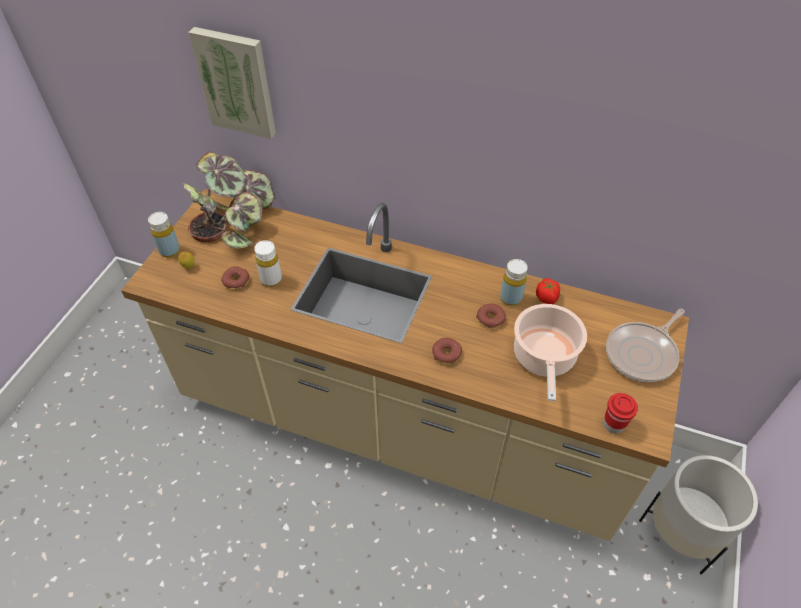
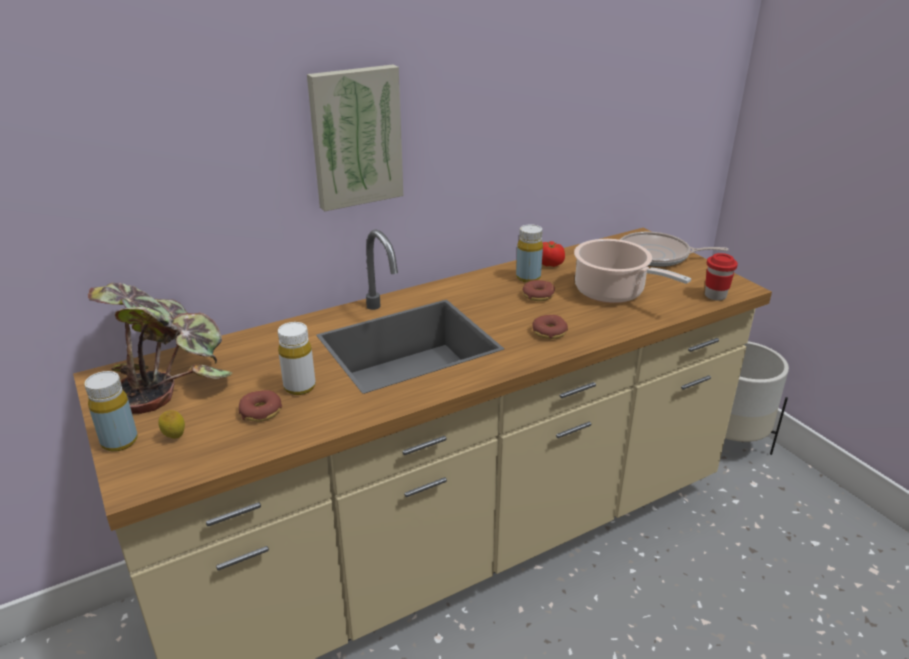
camera: 50 degrees left, 20 degrees down
picture [188,27,276,139] -> picture moved to [307,65,403,212]
frying pan [606,309,685,382] -> frying pan turned 105 degrees clockwise [620,232,729,267]

